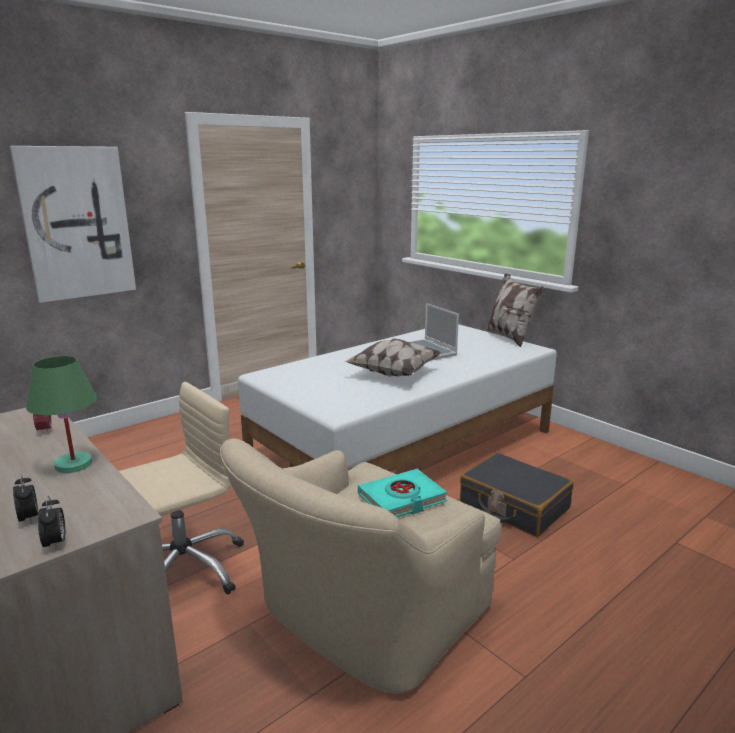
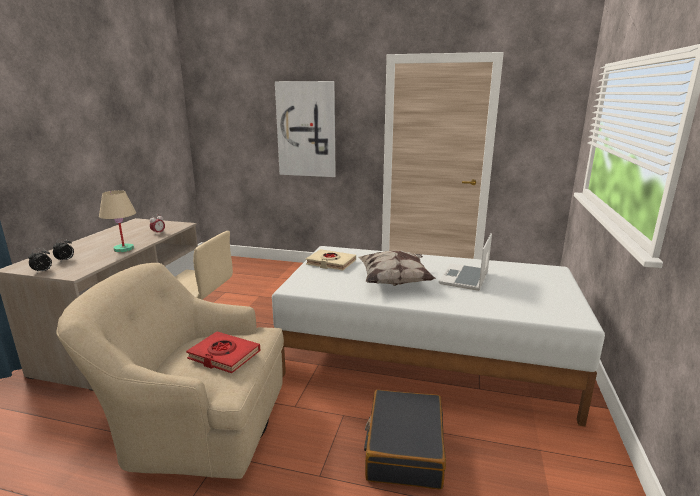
camera: 55 degrees right, 0 degrees up
green table lamp [26,356,97,473] -> beige table lamp [99,190,136,252]
turquoise book [358,469,447,517] -> red book [186,331,260,373]
pillow [485,273,544,347] -> none
none -> beige book [306,249,356,271]

